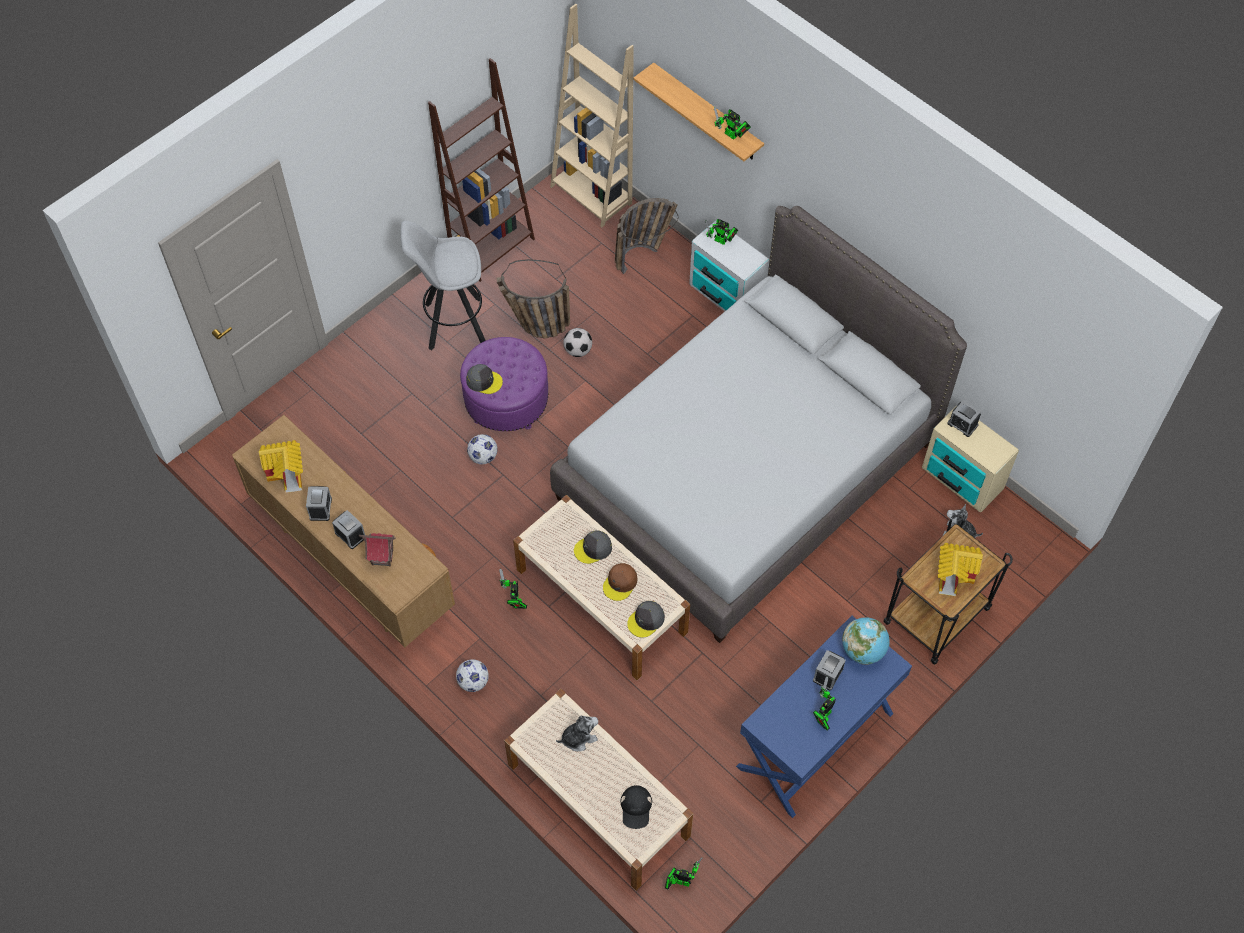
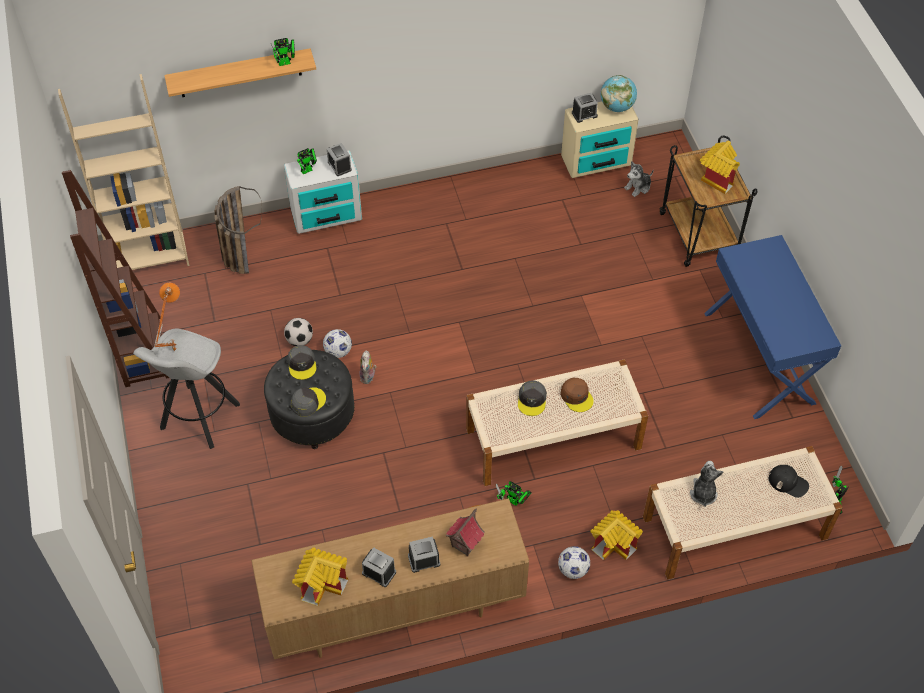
camera: 60 degrees left, 5 degrees down
purple ottoman [460,337,549,431] -> black ottoman [264,350,355,449]
football [467,434,498,464] -> football moved to [323,329,352,358]
basket [497,259,570,338] -> none
grey bed [550,206,967,643] -> none
grey cap [627,601,665,637] -> grey cap moved to [287,345,316,380]
alarm clock [813,650,846,691] -> alarm clock moved to [327,143,352,176]
toy robot [813,677,836,731] -> none
globe [842,617,890,665] -> globe moved to [601,75,637,112]
none -> orange table lamp [155,283,180,351]
none -> plush toy [360,351,377,384]
none -> toy house [590,510,643,560]

